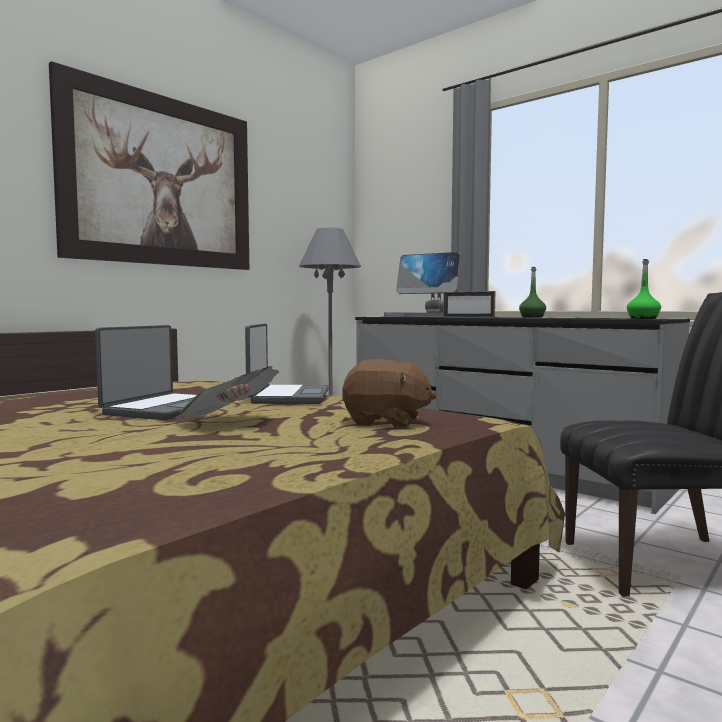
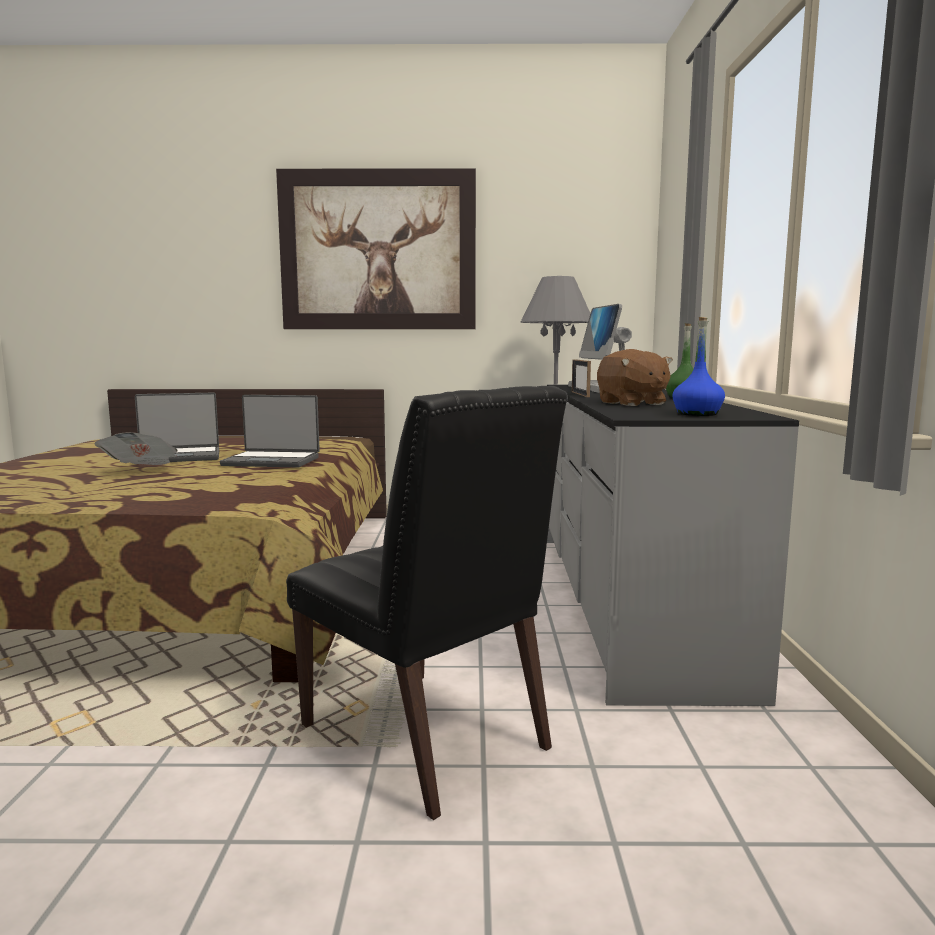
camera: 50 degrees right, 5 degrees up
laptop [245,324,329,404] -> laptop turned 45 degrees clockwise [220,395,320,467]
brown plush toy [342,359,437,428] -> brown plush toy moved to [597,349,673,406]
green bottle [627,259,661,319] -> blue bottle [672,317,725,416]

